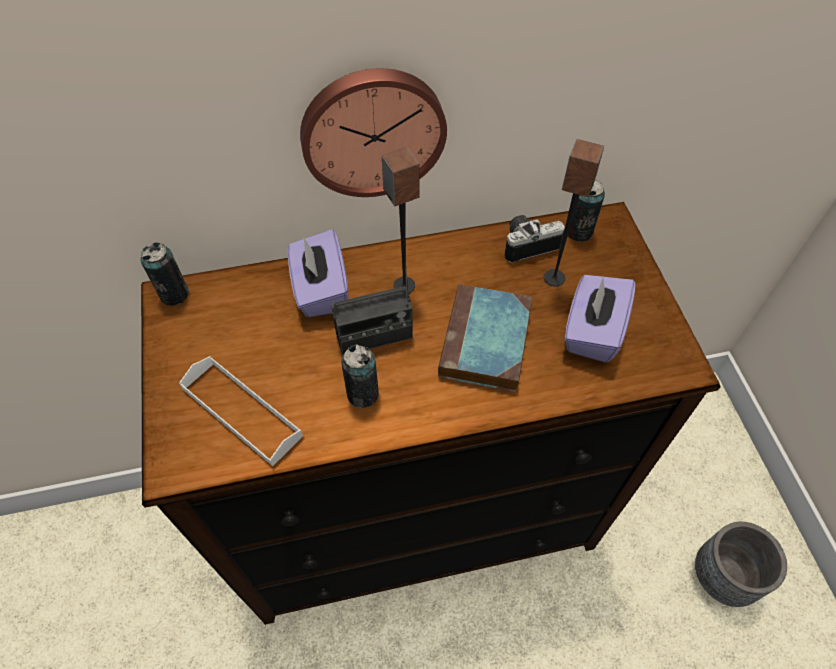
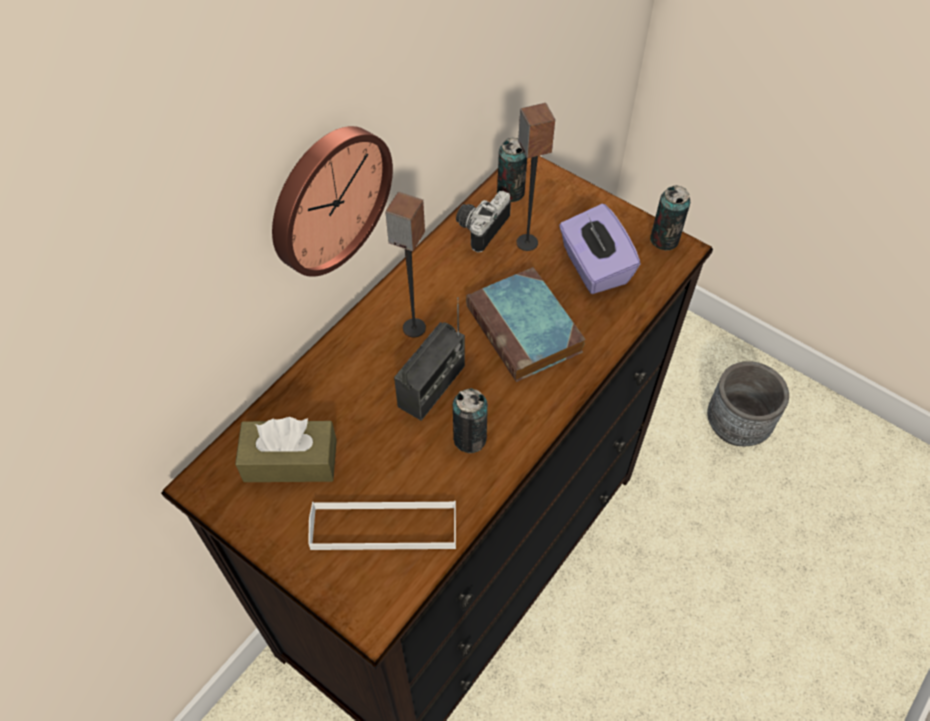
camera: 40 degrees left, 0 degrees up
can [140,242,189,306] -> can moved to [650,185,690,250]
purple tissue box [288,229,349,317] -> none
none -> brown tissue box [235,417,337,482]

